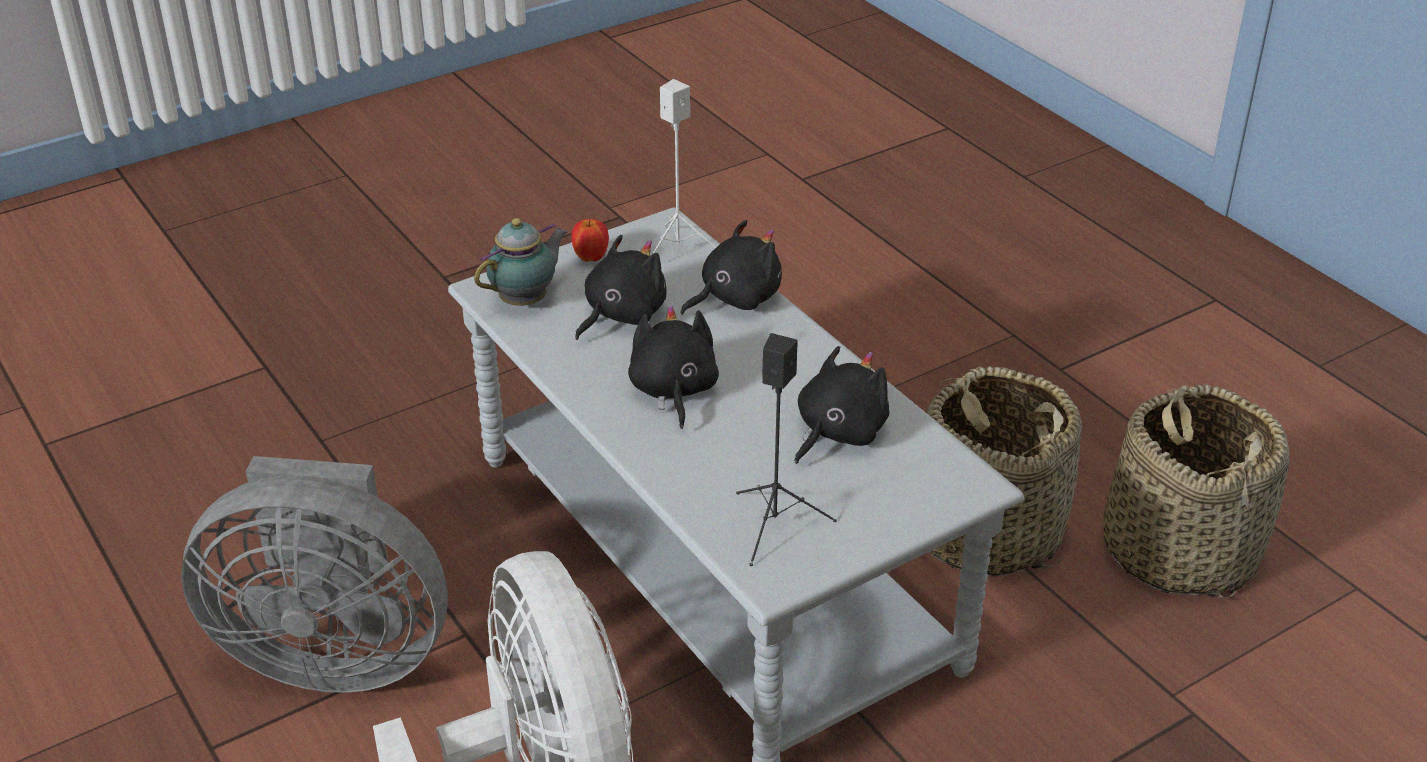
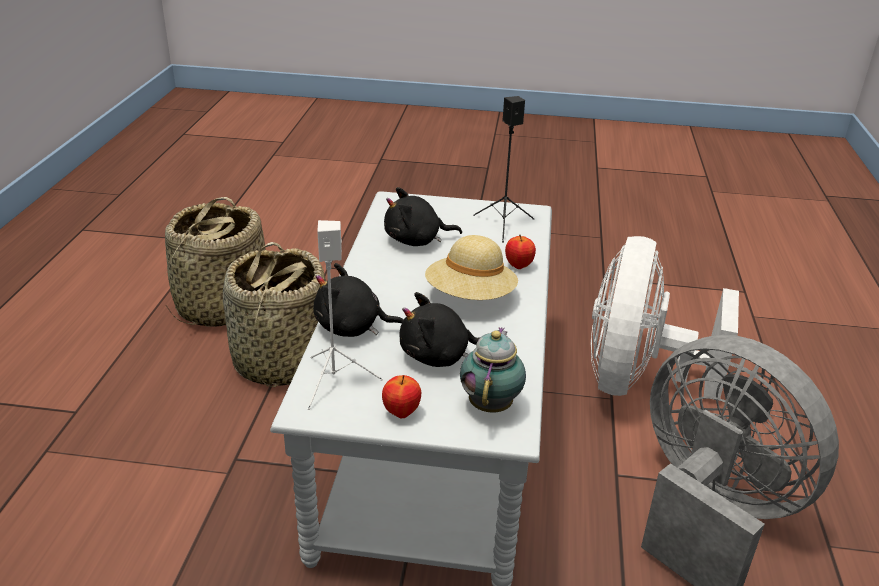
camera: 140 degrees left, 5 degrees down
teapot [474,218,568,306] -> teapot turned 105 degrees clockwise [460,327,526,412]
black plush toy [628,305,719,429] -> beige hat [425,235,518,300]
none -> apple [505,235,536,269]

